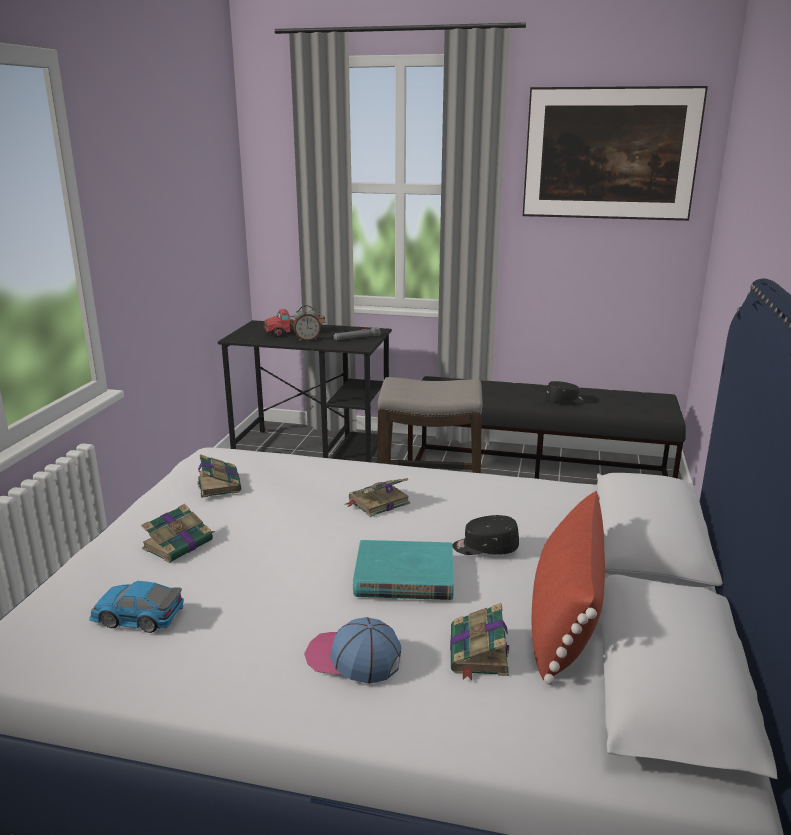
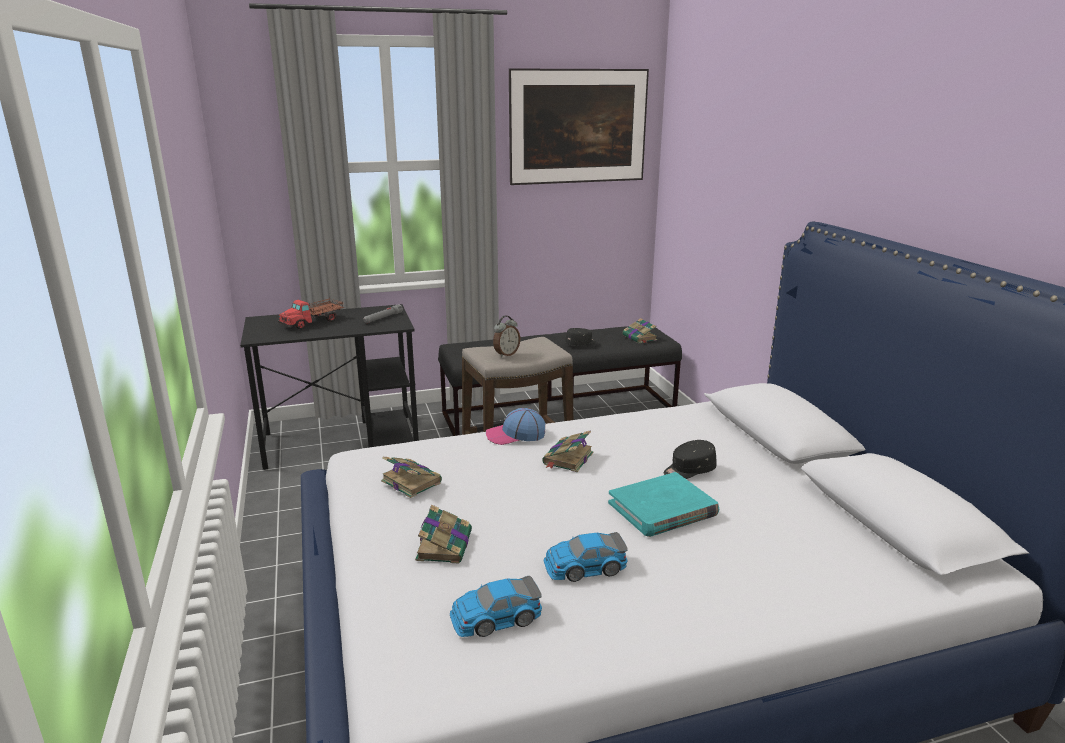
camera: 30 degrees left, 0 degrees up
alarm clock [293,305,321,341] -> alarm clock moved to [493,316,520,358]
cap [304,617,401,684] -> cap moved to [486,408,545,445]
book [450,603,509,680] -> book moved to [623,318,657,343]
red pillow [532,491,605,685] -> none
none -> toy car [544,532,628,582]

